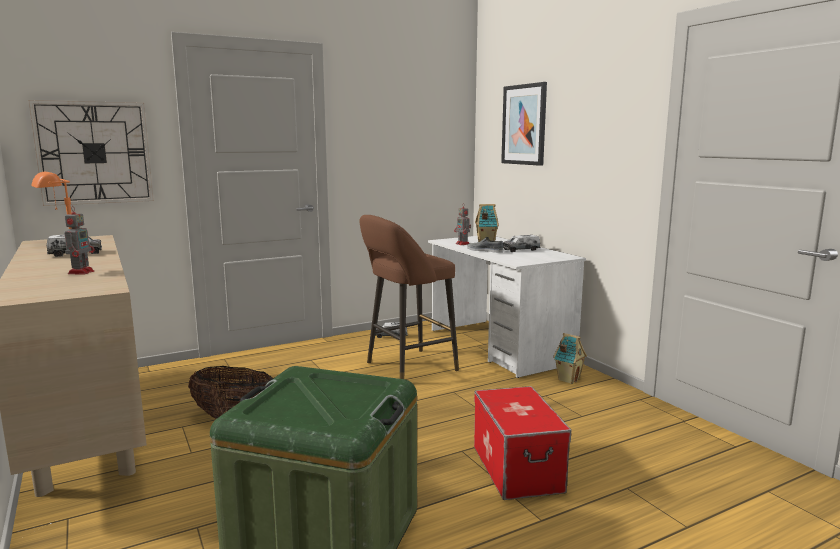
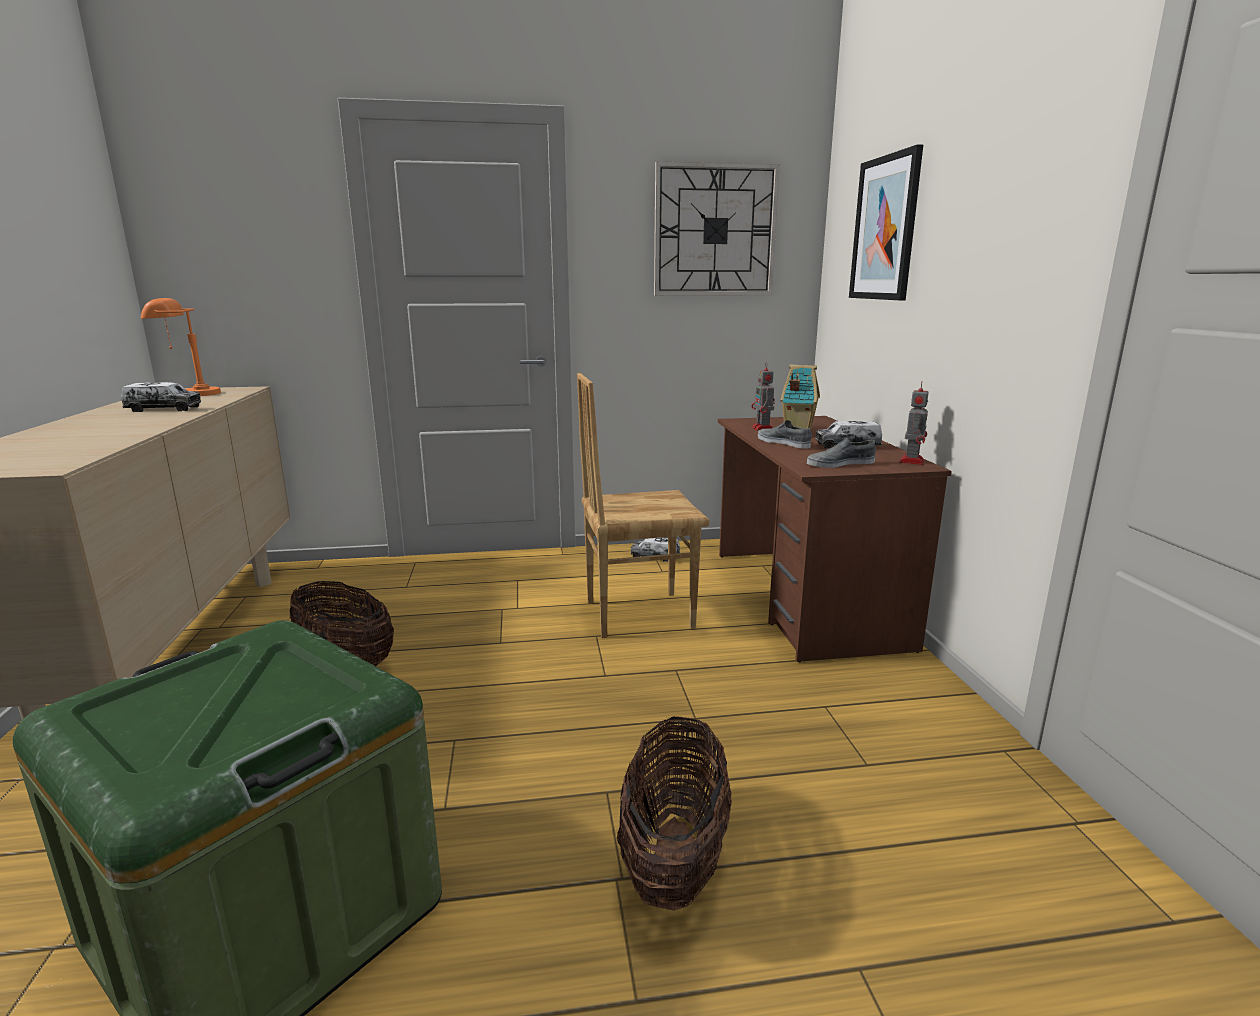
camera: 20 degrees right, 5 degrees up
wall clock [28,100,154,206] -> wall clock moved to [654,161,780,296]
toy robot [64,206,95,275] -> toy robot moved to [899,382,929,465]
brown stool [360,215,459,379] -> brown chair [577,373,709,638]
white desk [428,236,586,378] -> brown desk [718,416,952,662]
storage box [474,386,571,500] -> basket [617,716,732,911]
toy house [553,333,587,384] -> none
none -> grey shoe [807,438,876,468]

